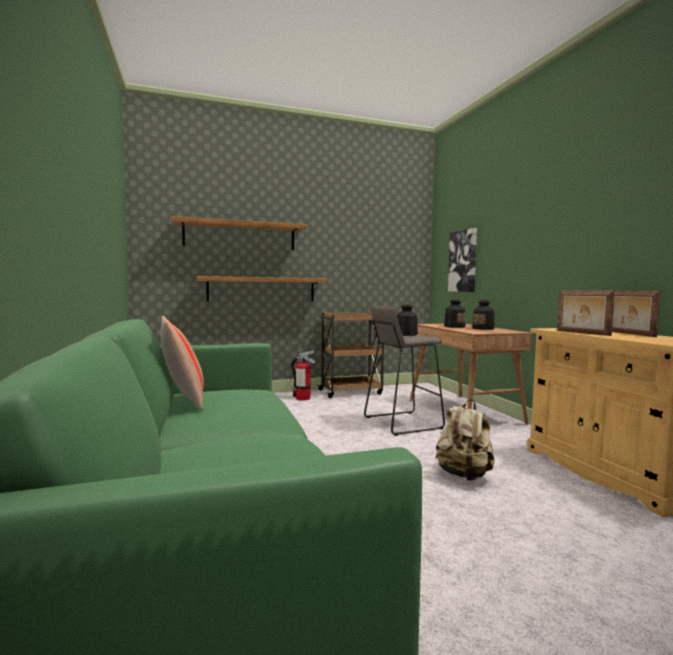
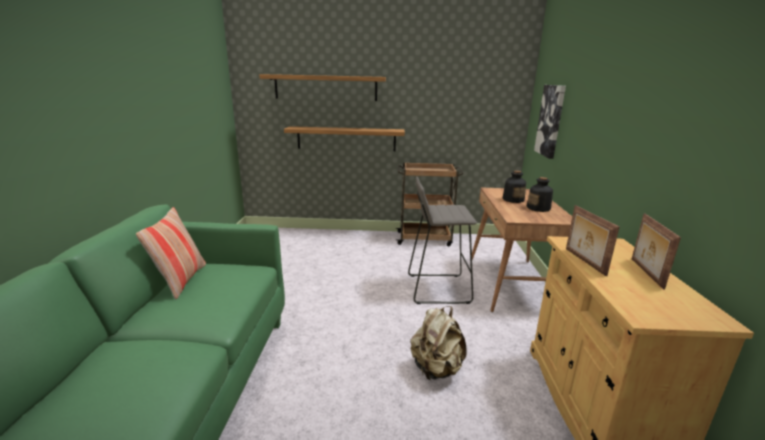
camera: 20 degrees right, 15 degrees up
fire extinguisher [291,350,315,401] -> none
bottle [397,304,418,336] -> none

